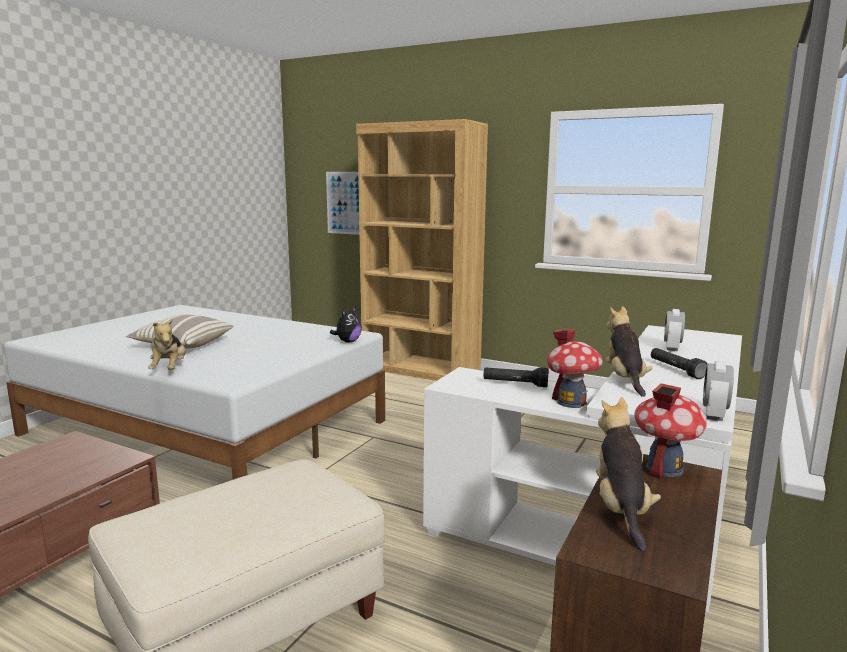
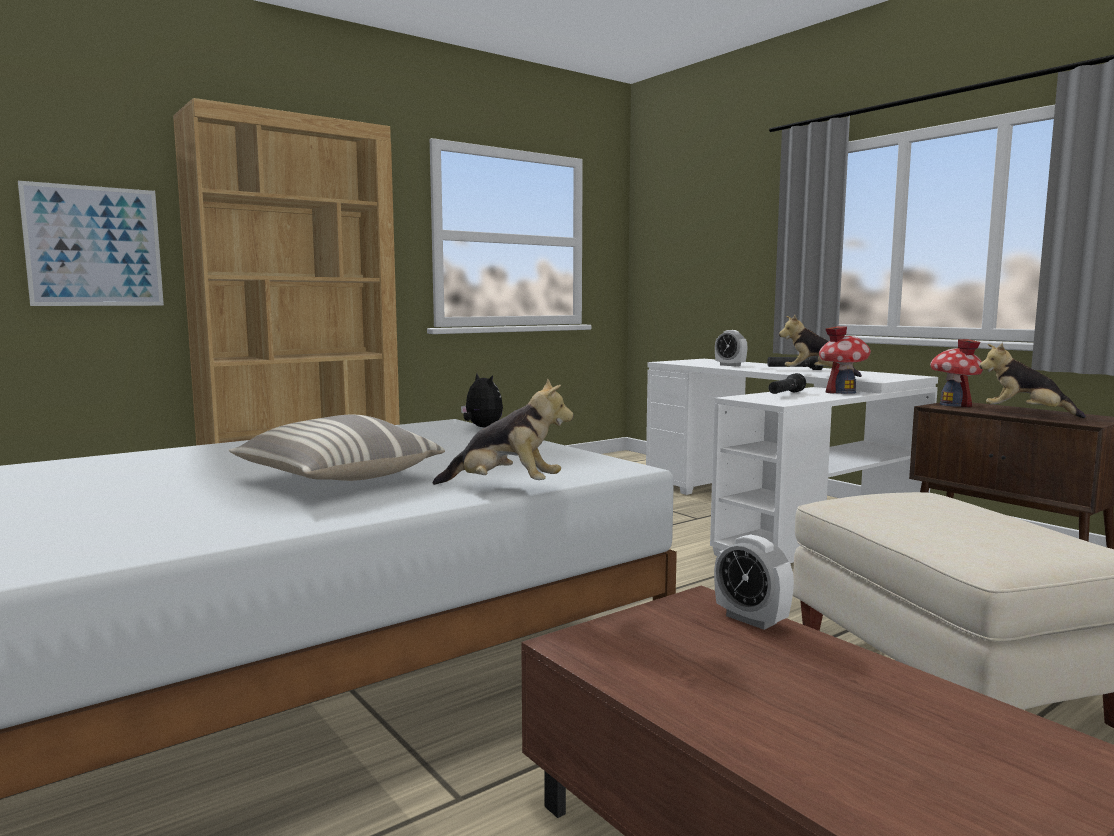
camera: 65 degrees left, 5 degrees down
alarm clock [703,361,734,421] -> alarm clock moved to [714,535,794,630]

